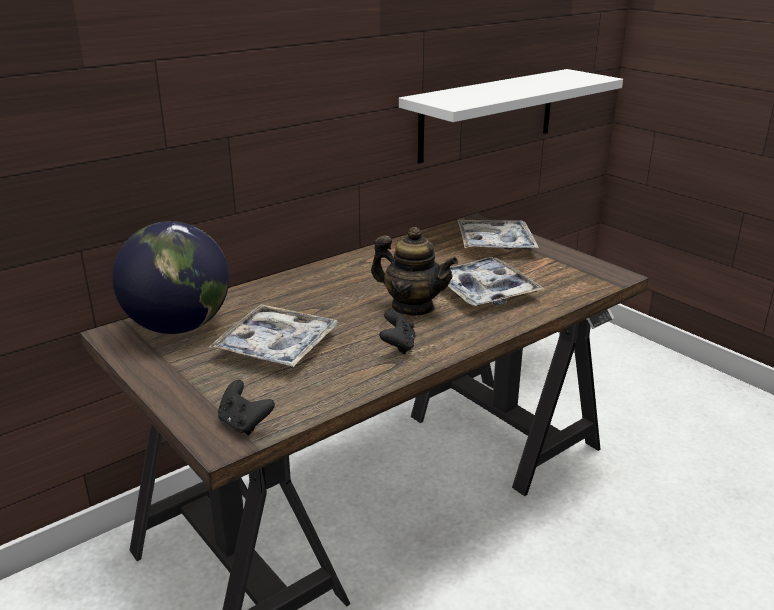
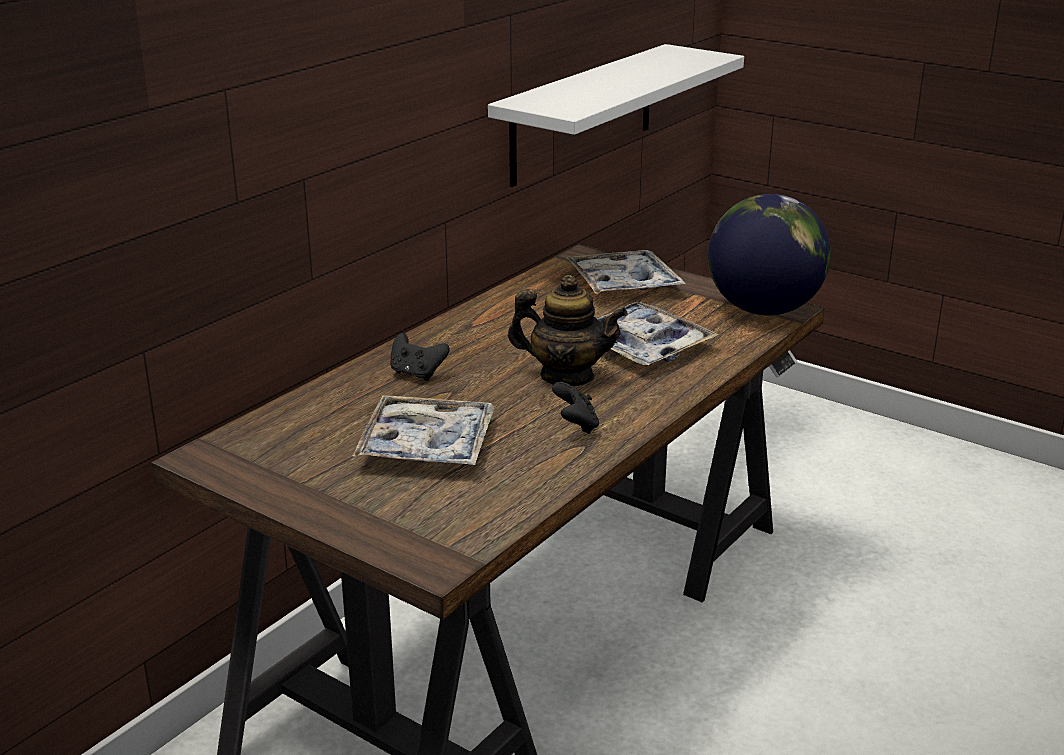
camera: 15 degrees left, 0 degrees up
globe [112,221,229,334] -> globe moved to [708,194,831,315]
black game controller [218,380,275,435] -> black game controller moved to [390,333,450,381]

